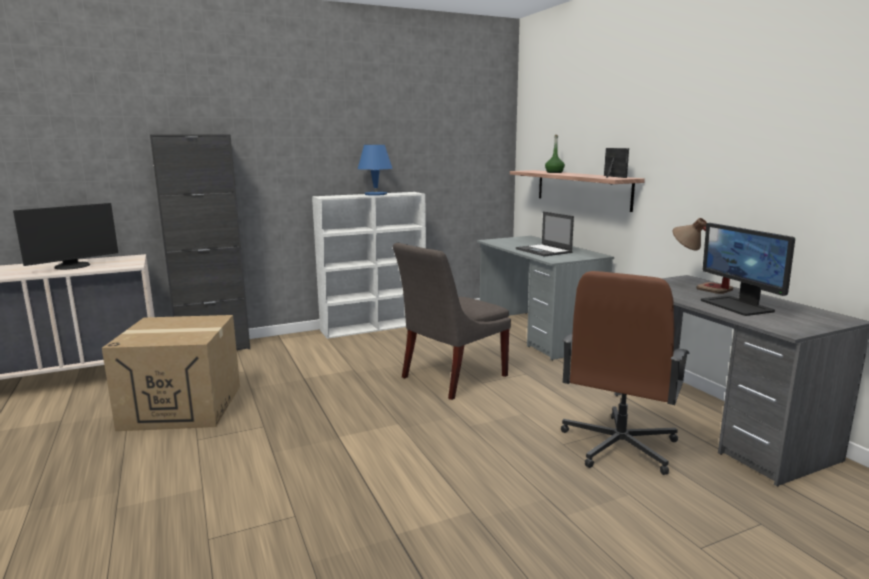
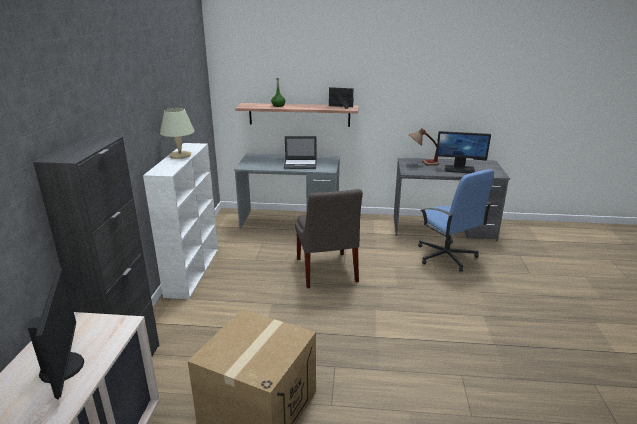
camera: 60 degrees left, 10 degrees up
blue table lamp [358,145,393,196] -> beige table lamp [160,108,195,159]
brown office chair [561,271,690,475] -> blue office chair [418,169,494,272]

